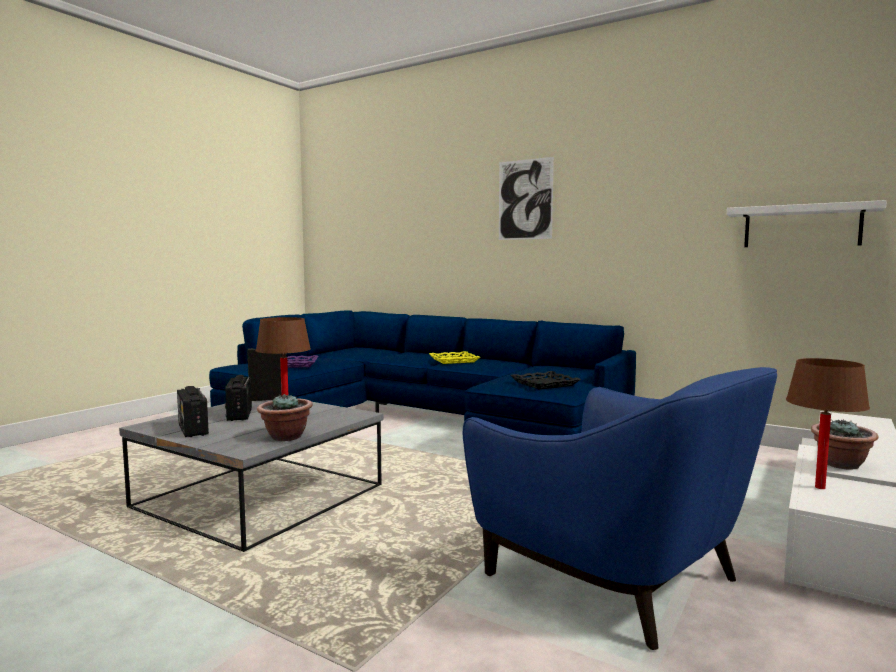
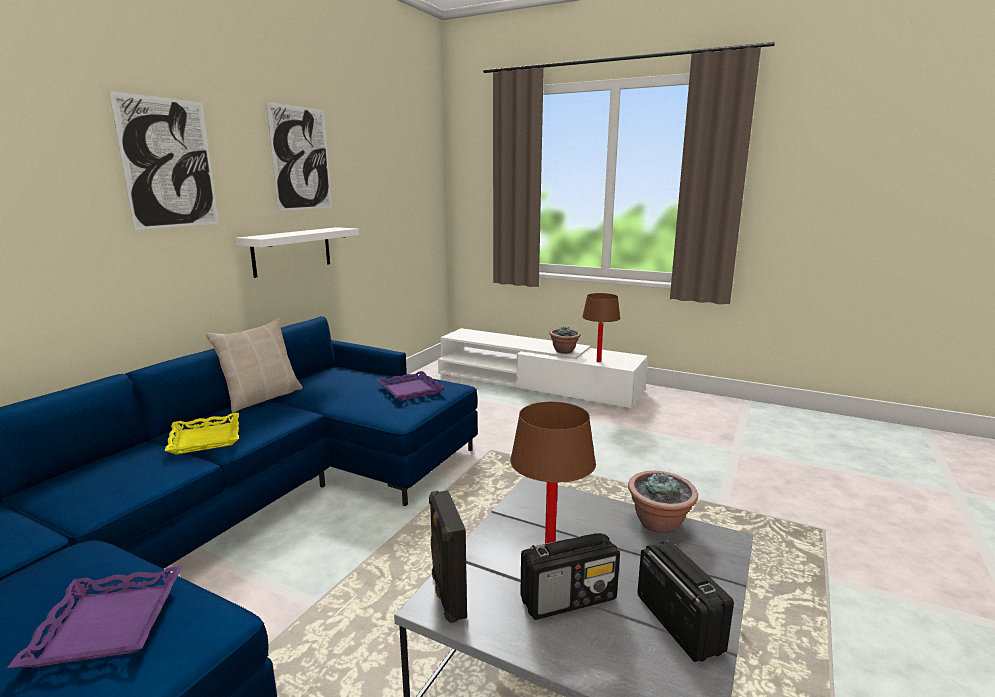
camera: 95 degrees left, 10 degrees up
radio [177,386,209,437] -> radio turned 75 degrees counterclockwise [638,541,734,662]
blue armchair [463,367,777,650] -> none
black tray [510,371,581,389] -> purple tray [377,371,446,401]
white shelf [727,200,887,247] -> white shelf moved to [236,227,359,278]
none -> beige pillow [206,318,303,413]
none -> picture [266,102,332,211]

